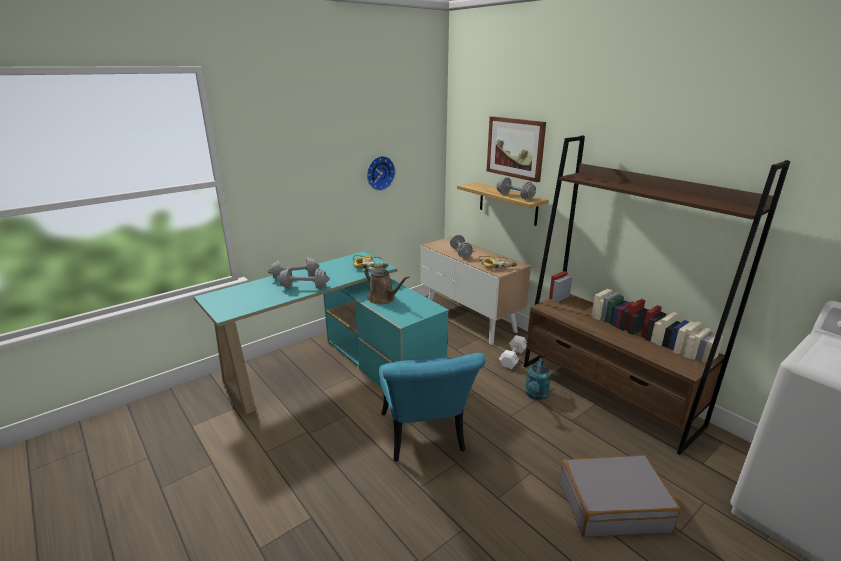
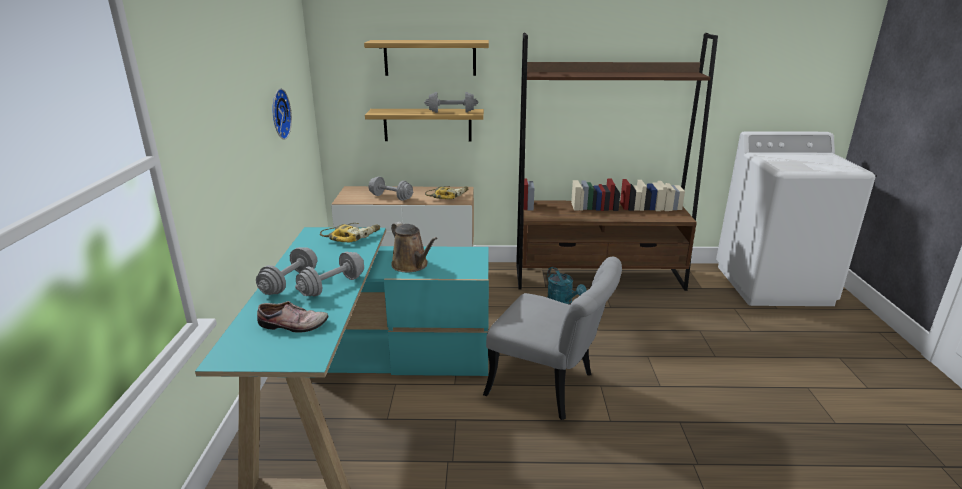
camera: 50 degrees left, 0 degrees up
brown watering can [365,267,409,304] -> brown watering can turned 60 degrees clockwise [391,222,438,272]
turquoise chair [379,353,485,462] -> grey chair [483,257,622,420]
picture [487,116,546,182] -> shelf [364,40,489,76]
white dumbbell [499,335,527,369] -> none
grey suitcase [559,455,681,537] -> none
none -> shoe [257,301,328,333]

